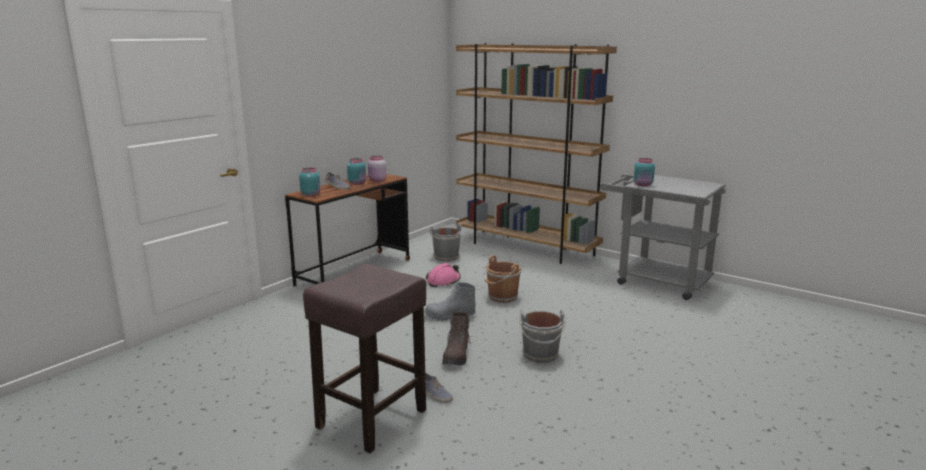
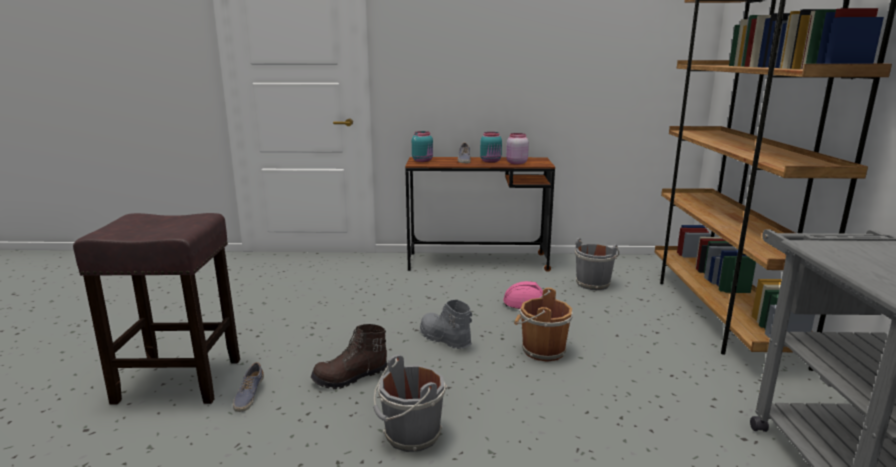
camera: 55 degrees right, 0 degrees up
turquoise jar [634,158,655,186] -> none

